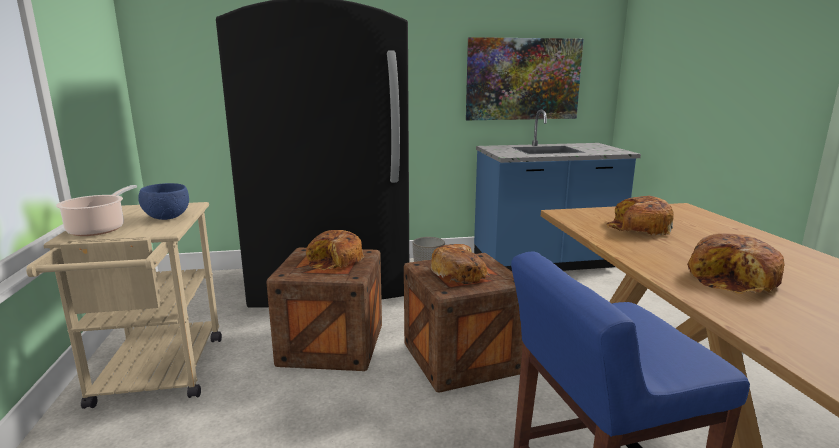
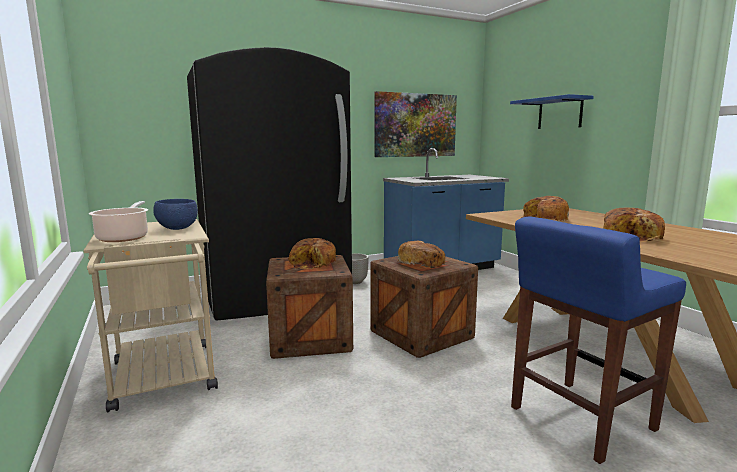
camera: 15 degrees left, 5 degrees down
none -> blue shelf [510,94,594,129]

